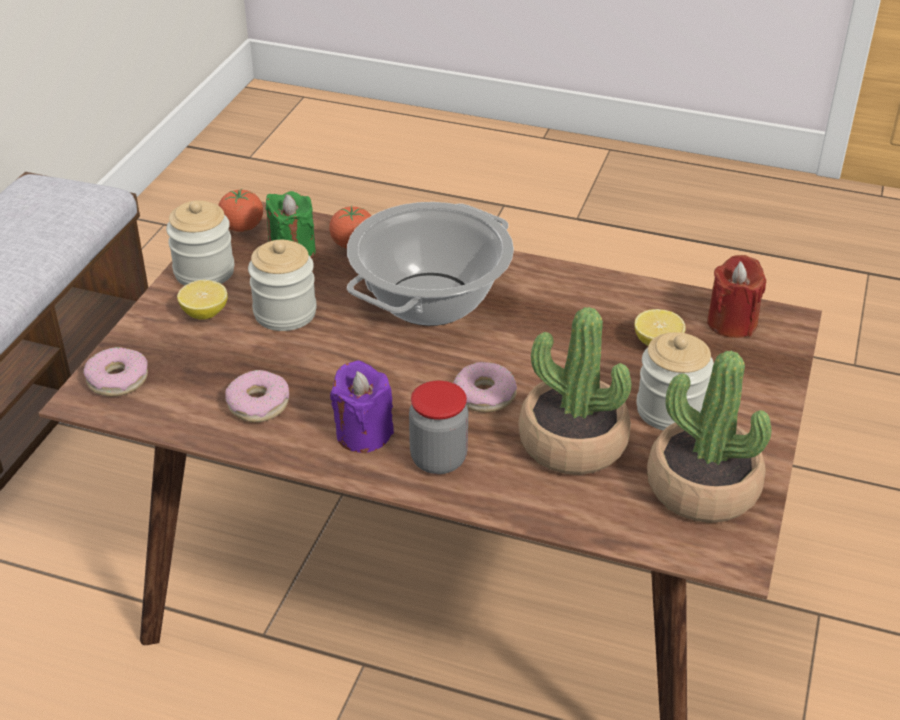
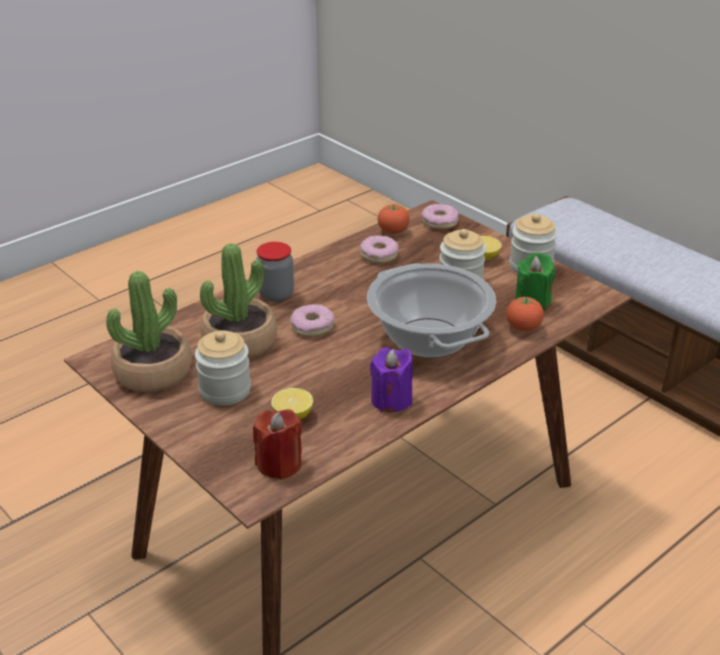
camera: 120 degrees right, 5 degrees down
tomato [218,189,263,232] -> tomato moved to [378,204,410,234]
purple candle [330,360,394,453] -> purple candle moved to [370,348,413,412]

